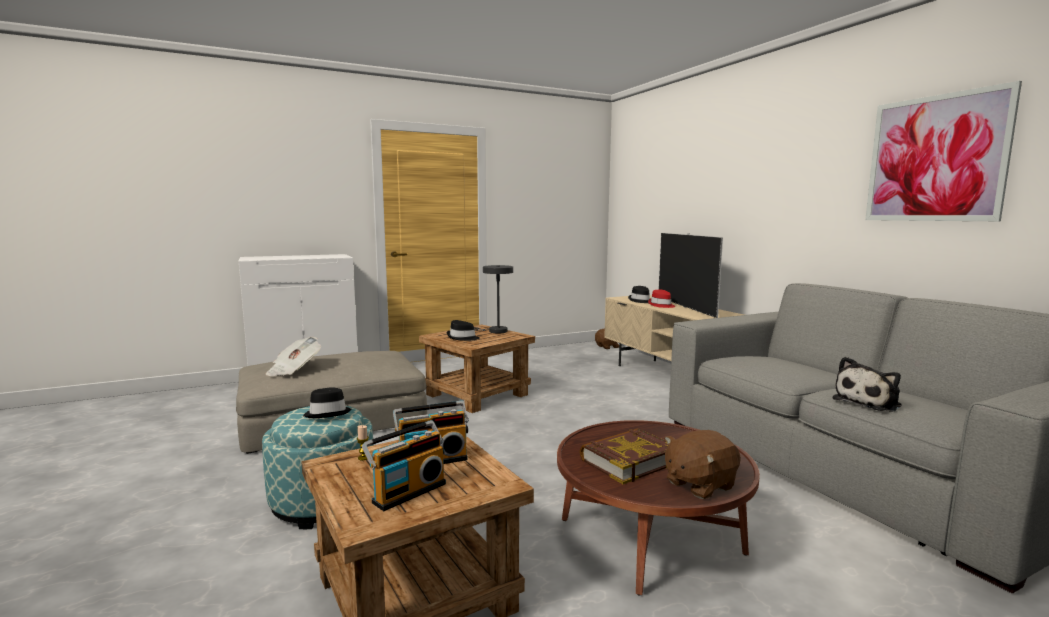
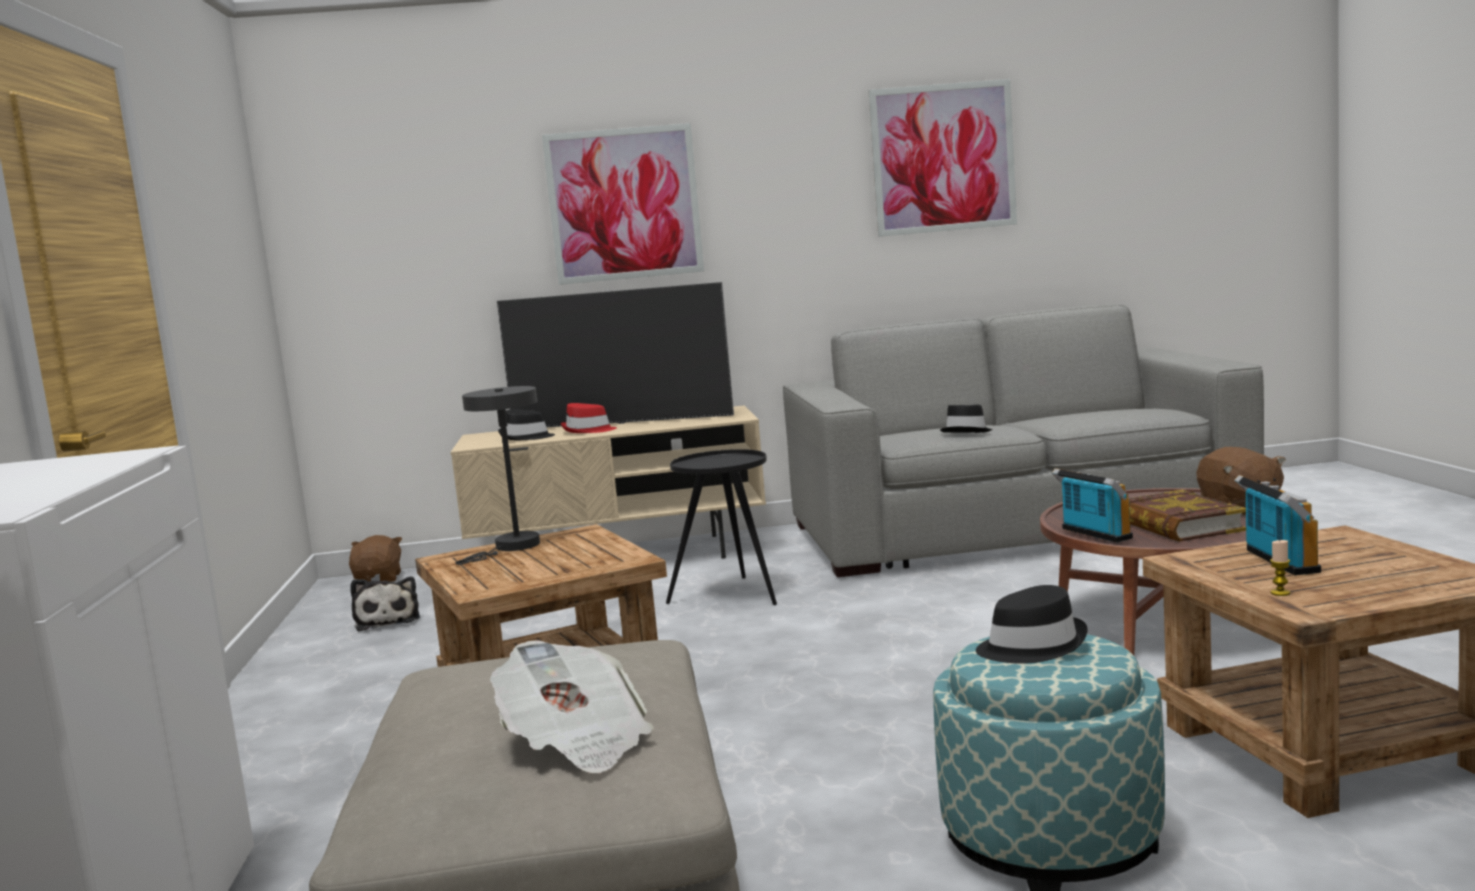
camera: 70 degrees left, 0 degrees up
radio [362,420,446,511] -> radio moved to [1052,468,1133,543]
black hat [447,320,480,341] -> black hat moved to [940,405,993,433]
plush toy [833,357,902,412] -> plush toy moved to [350,576,420,631]
none -> picture [542,123,704,285]
none -> black side table [666,449,777,605]

